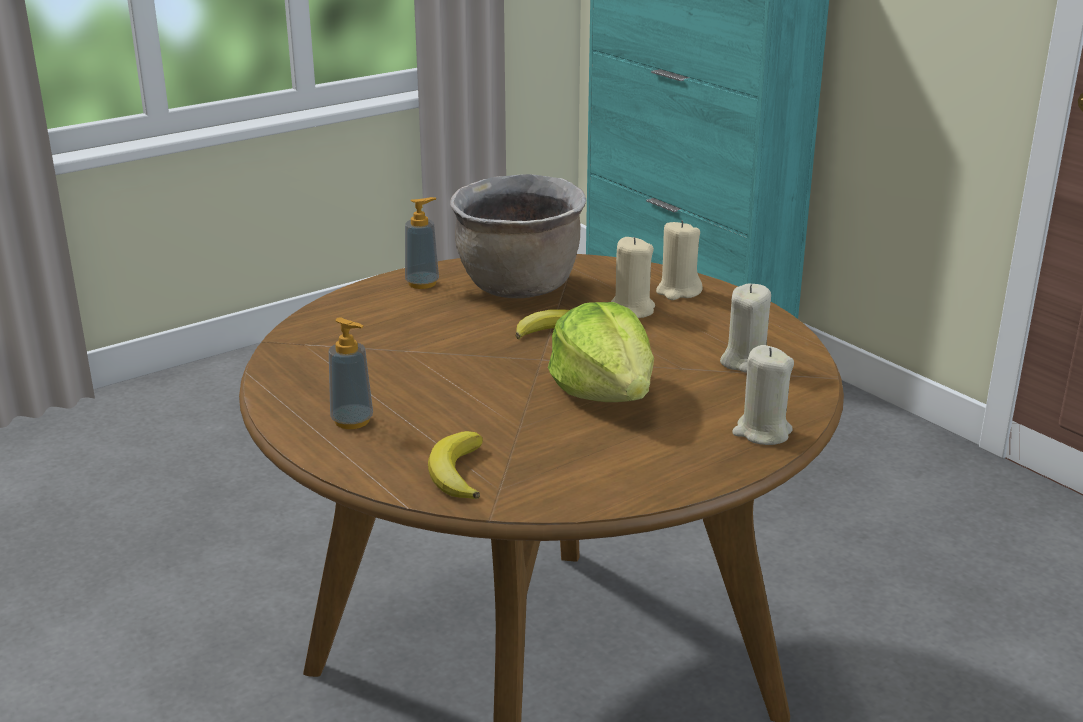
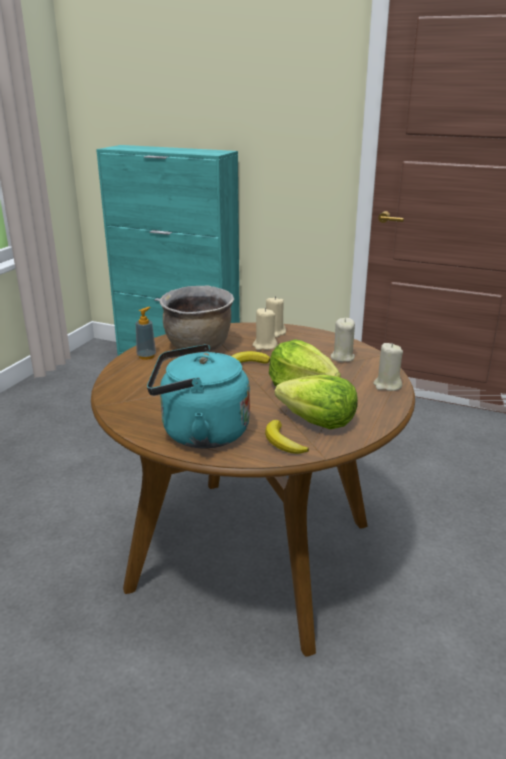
camera: 30 degrees left, 0 degrees up
soap dispenser [329,318,373,429] -> turquoise kettle [147,344,250,449]
none -> lettuce [275,375,358,429]

